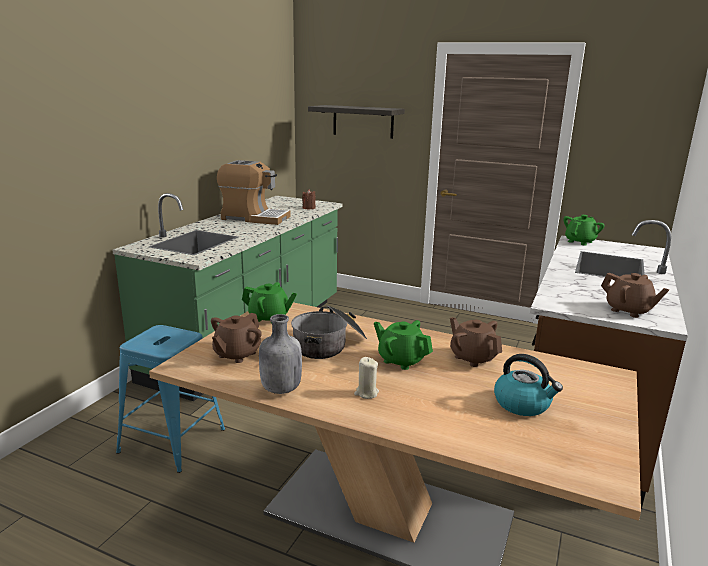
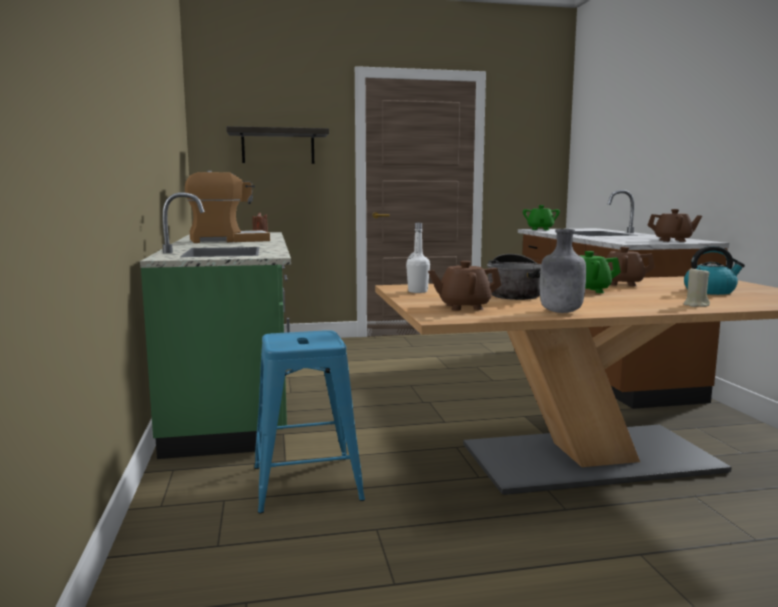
camera: 35 degrees left, 10 degrees down
brown teapot [211,313,262,363] -> brown teapot turned 90 degrees clockwise [428,261,501,311]
green teapot [242,282,297,323] -> white bottle [406,223,430,293]
beige candle [354,357,379,399] -> beige candle moved to [684,267,710,307]

